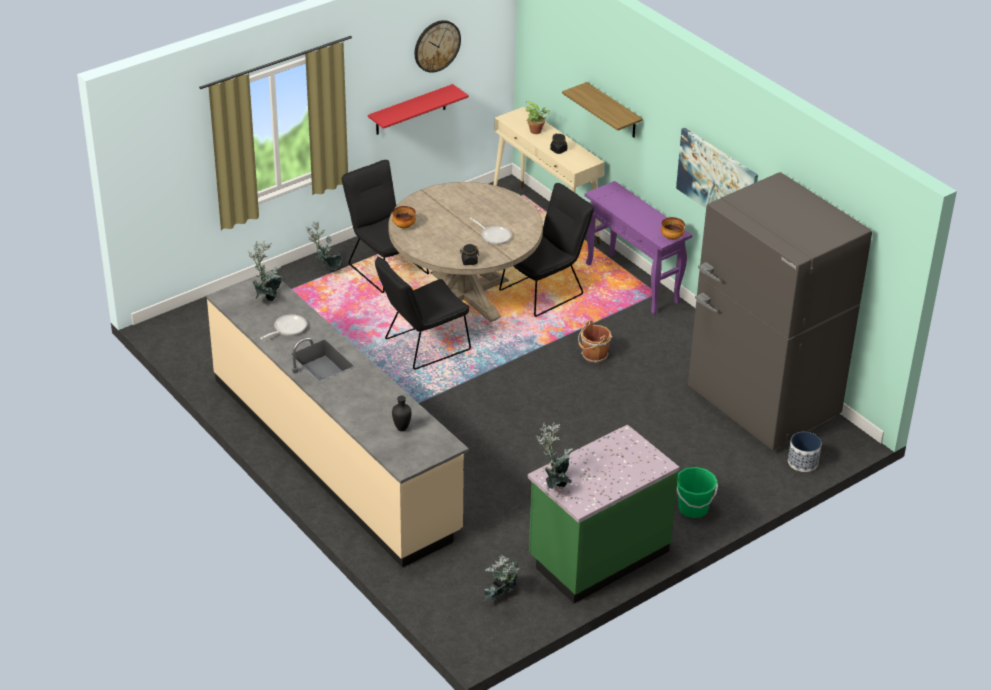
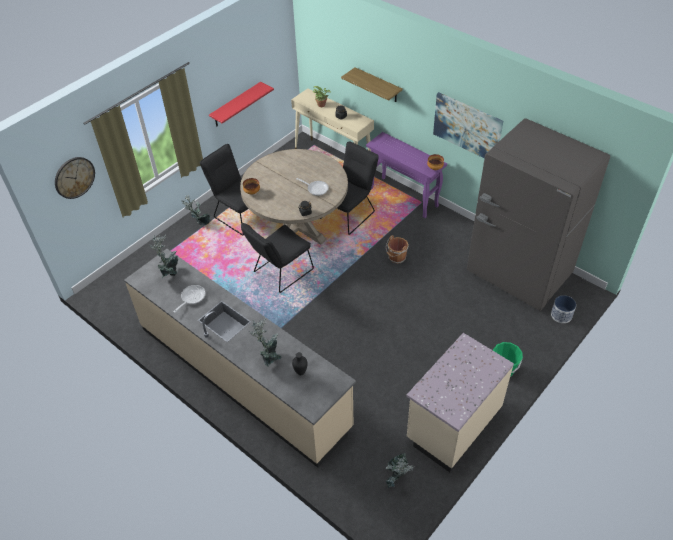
camera: 10 degrees left, 10 degrees up
wall clock [415,20,461,73] -> wall clock moved to [55,157,95,199]
green counter [528,425,679,603] -> beige counter [406,333,514,472]
potted plant [536,423,573,489] -> potted plant moved to [249,318,282,367]

